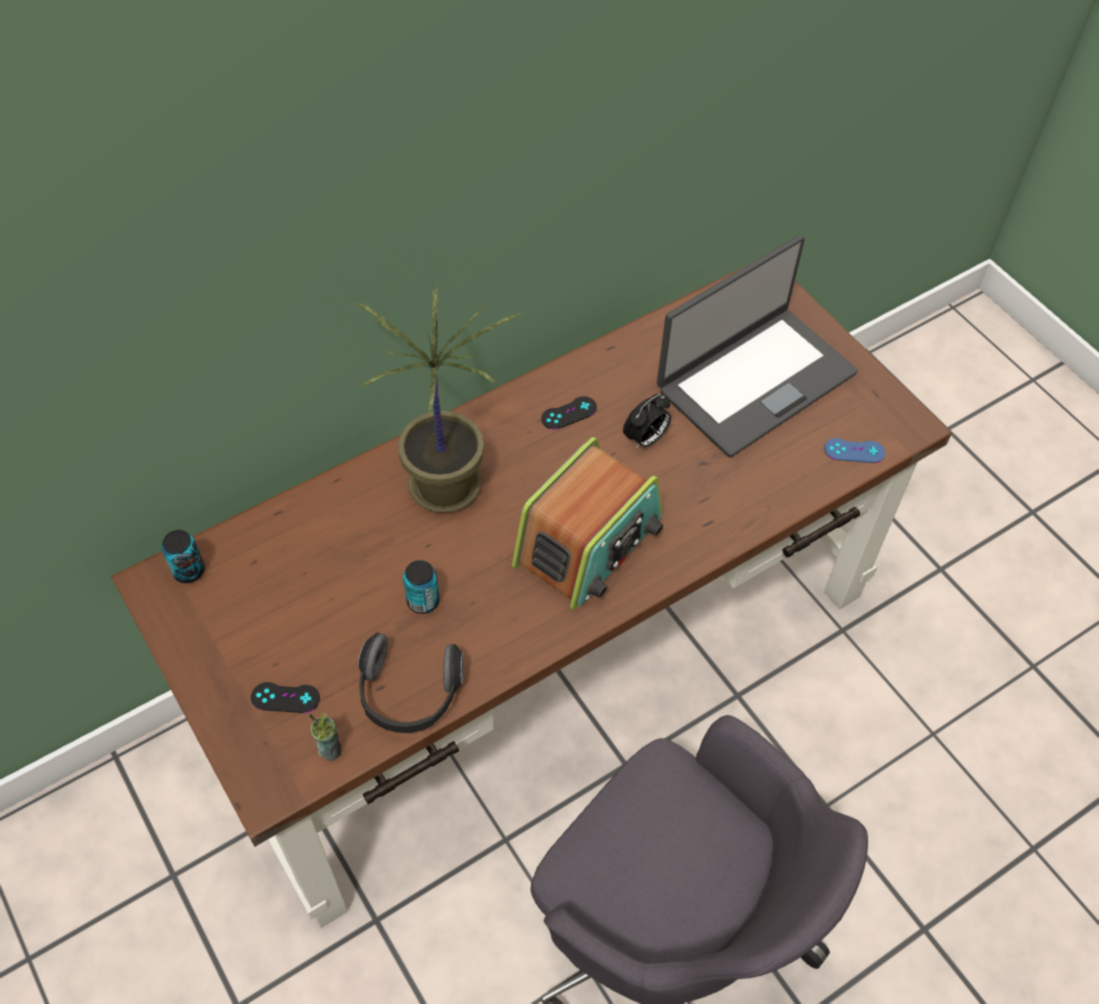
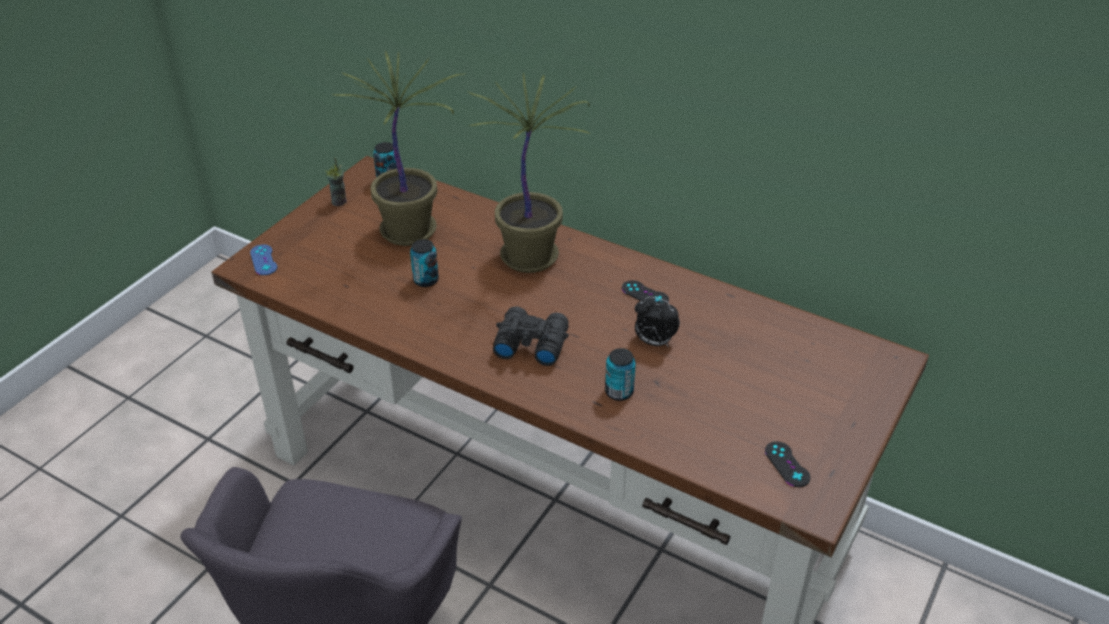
camera: 65 degrees right, 15 degrees down
black game controller [251,682,320,713] -> black game controller moved to [765,441,811,487]
cup [309,712,342,761] -> cup moved to [326,158,347,206]
headphones [358,633,464,733] -> none
radio [511,437,663,611] -> black binoculars [493,307,569,366]
laptop [657,235,858,458] -> none
blue game controller [824,438,885,463] -> blue game controller moved to [250,245,277,275]
none -> potted plant [332,50,466,246]
none -> can [605,348,636,401]

